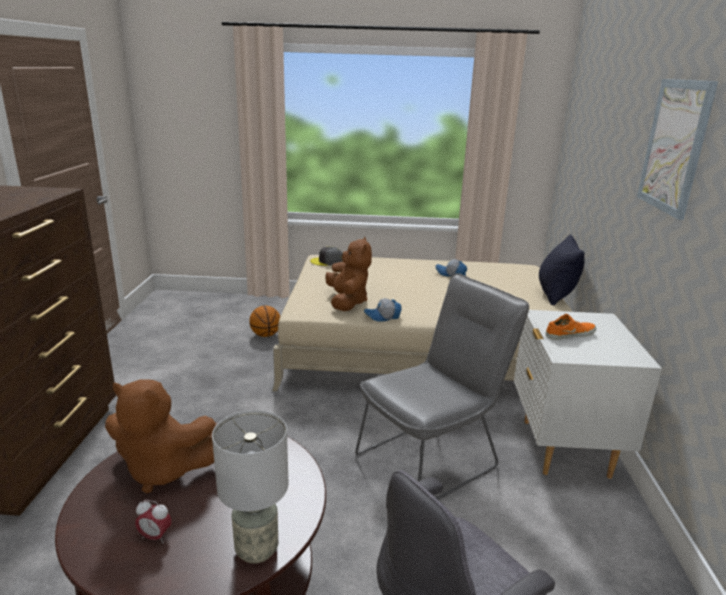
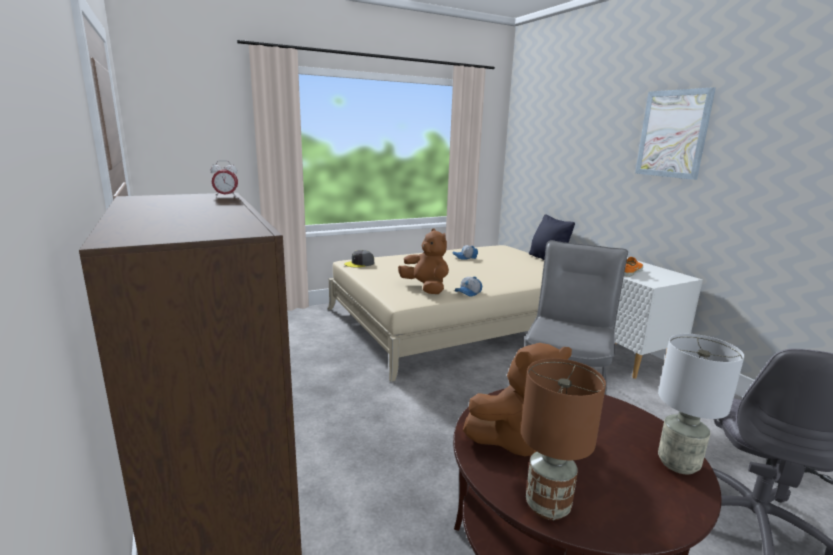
camera: 30 degrees left, 5 degrees down
alarm clock [135,499,172,544] -> alarm clock moved to [210,160,238,197]
basketball [249,306,280,337] -> none
none -> brown table lamp [521,358,606,520]

